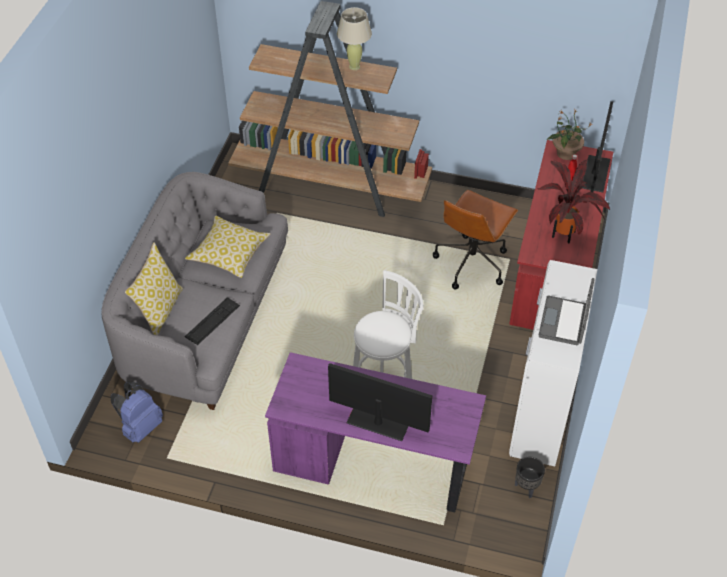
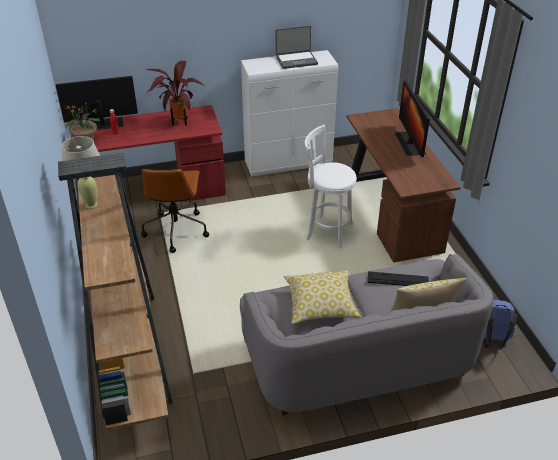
camera: 120 degrees left, 10 degrees down
purple desk [265,352,486,512] -> brown desk [347,108,461,263]
brown office chair [433,190,518,290] -> brown office chair turned 90 degrees clockwise [141,169,209,253]
black planter [515,457,545,498] -> none

